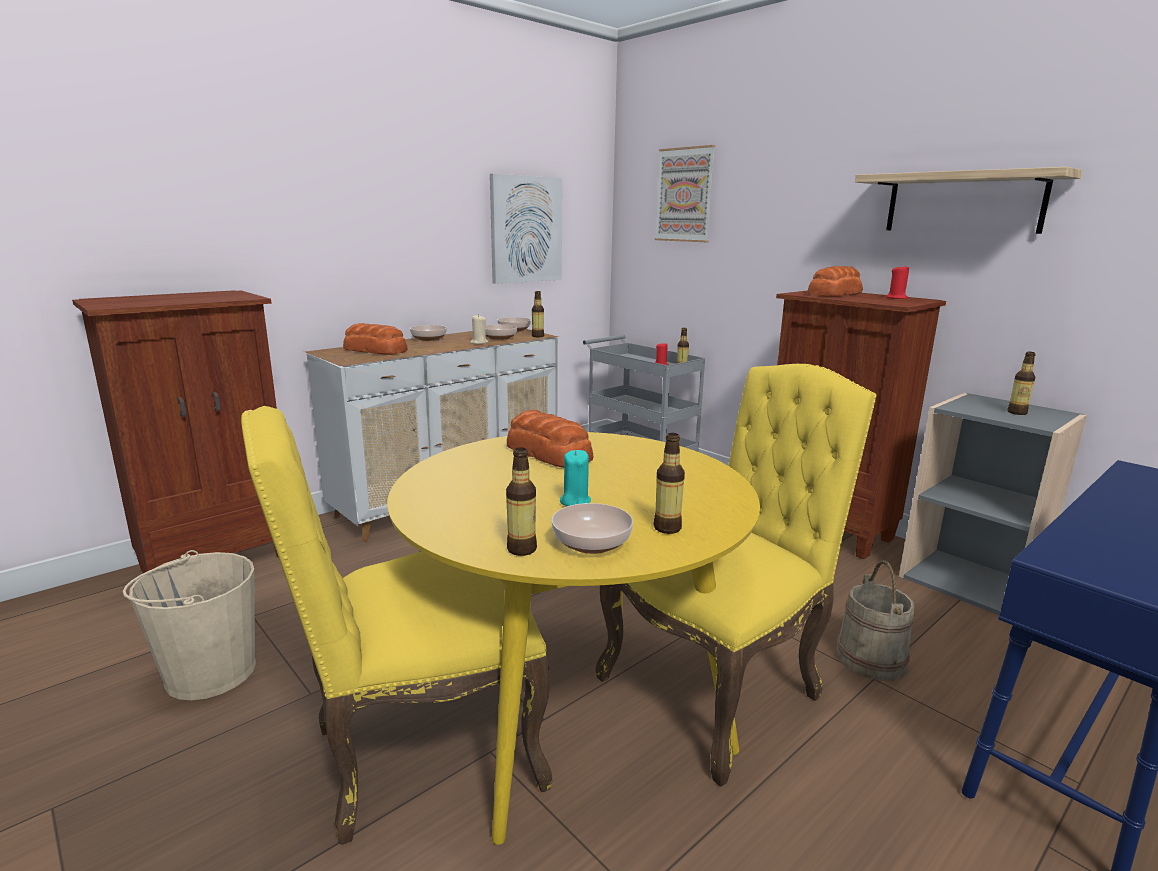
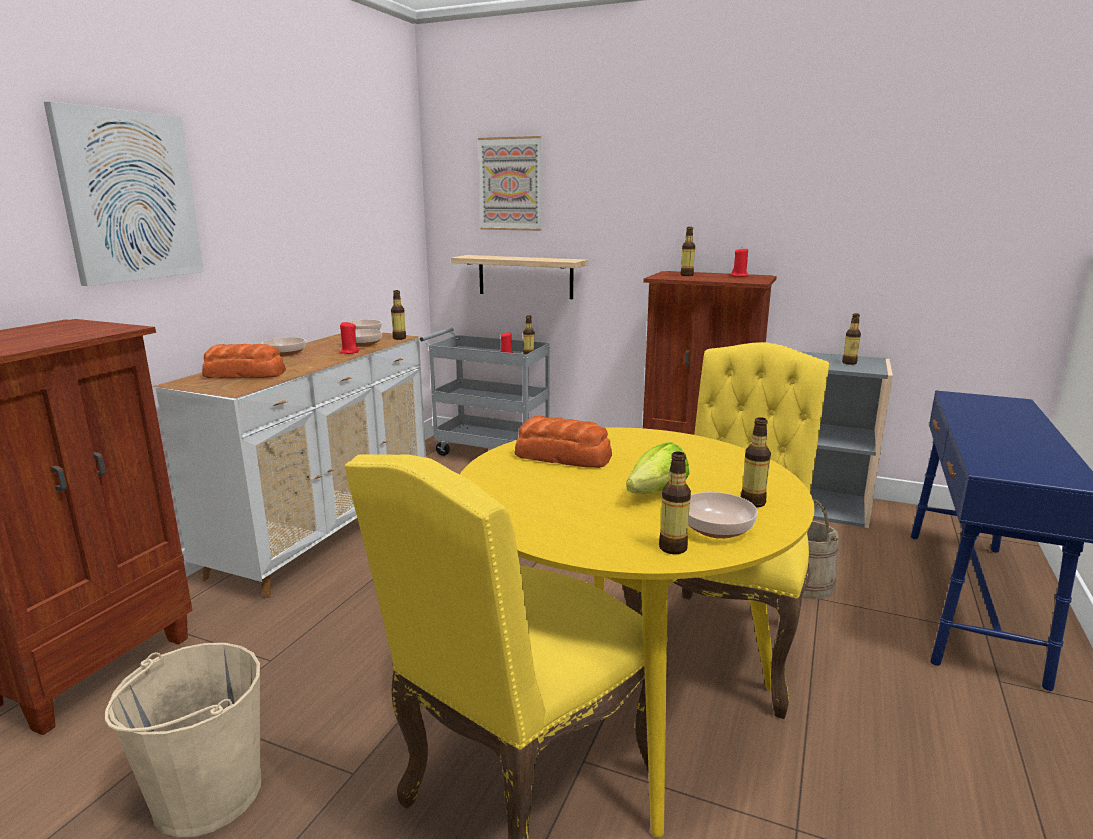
camera: 25 degrees left, 0 degrees up
beige candle [470,314,488,344] -> red candle [339,322,360,354]
picture [490,174,562,284] -> picture moved to [44,101,204,286]
turquoise candle [560,450,591,506] -> lettuce [626,442,689,494]
bread [807,266,863,297] -> bottle [680,227,695,276]
shelf [855,167,1082,234] -> shelf moved to [451,255,588,299]

